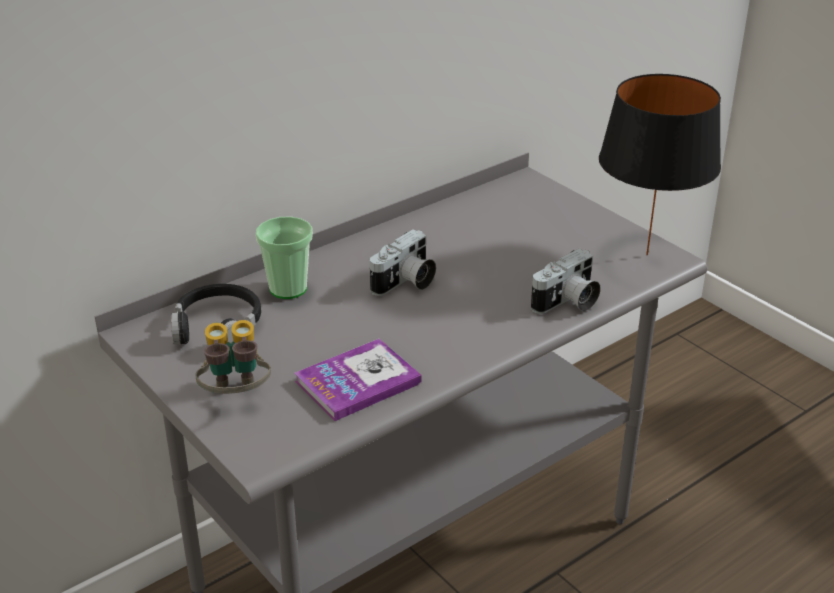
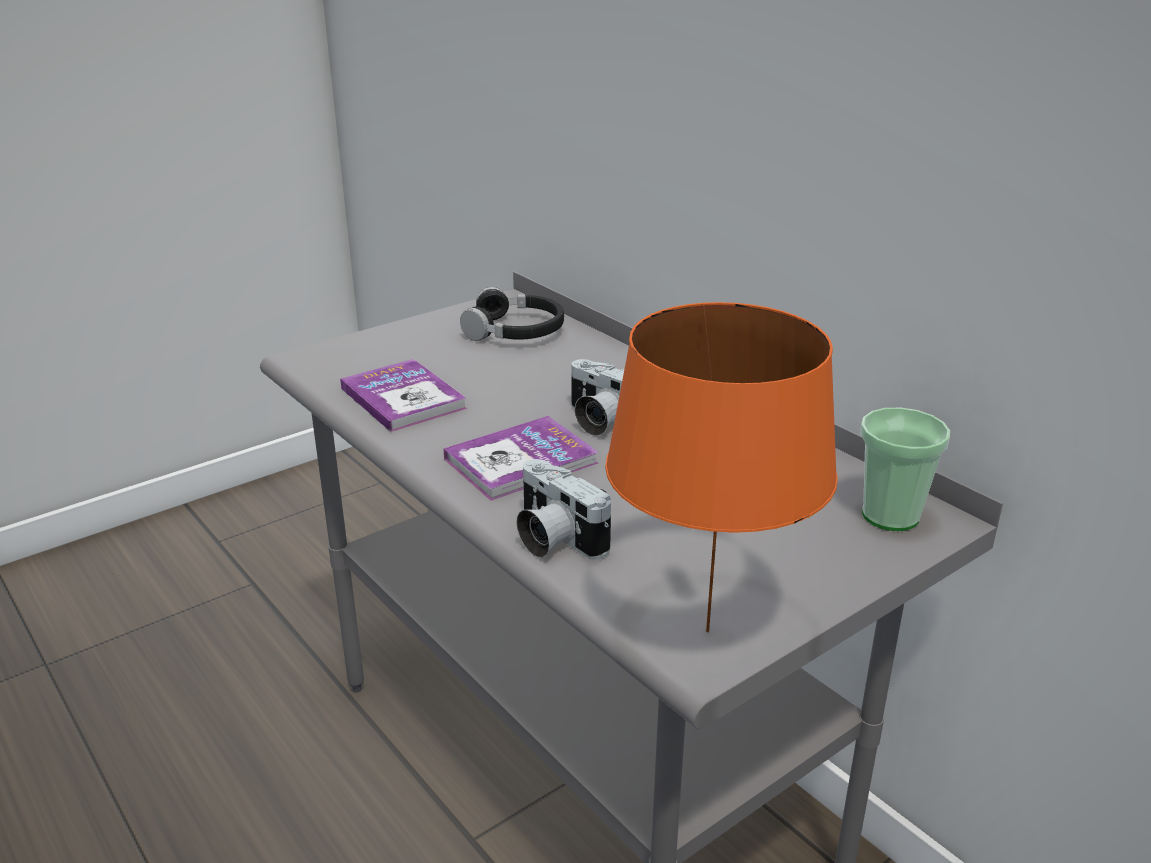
camera: 90 degrees right, 5 degrees down
binoculars [195,320,271,394] -> none
cup [255,217,313,299] -> cup moved to [860,408,950,531]
black table lamp [599,74,721,255] -> orange table lamp [605,302,838,633]
none -> book [444,416,598,501]

